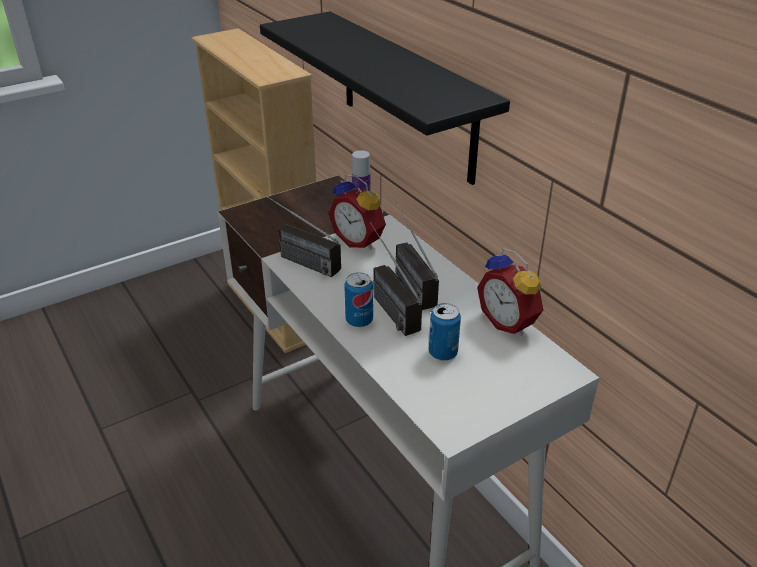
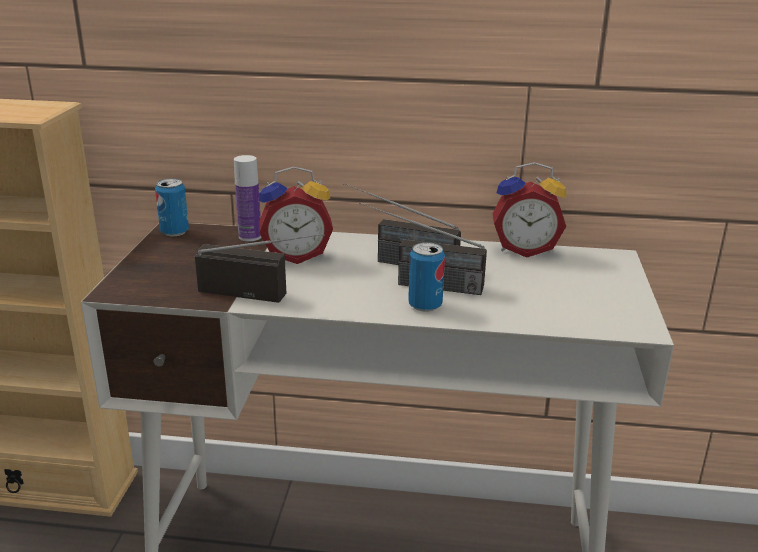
camera: 50 degrees left, 10 degrees down
radio [258,191,341,277] -> radio turned 150 degrees counterclockwise [195,233,324,303]
black shelf [260,11,510,185] -> none
can [429,303,461,361] -> can moved to [155,178,189,236]

